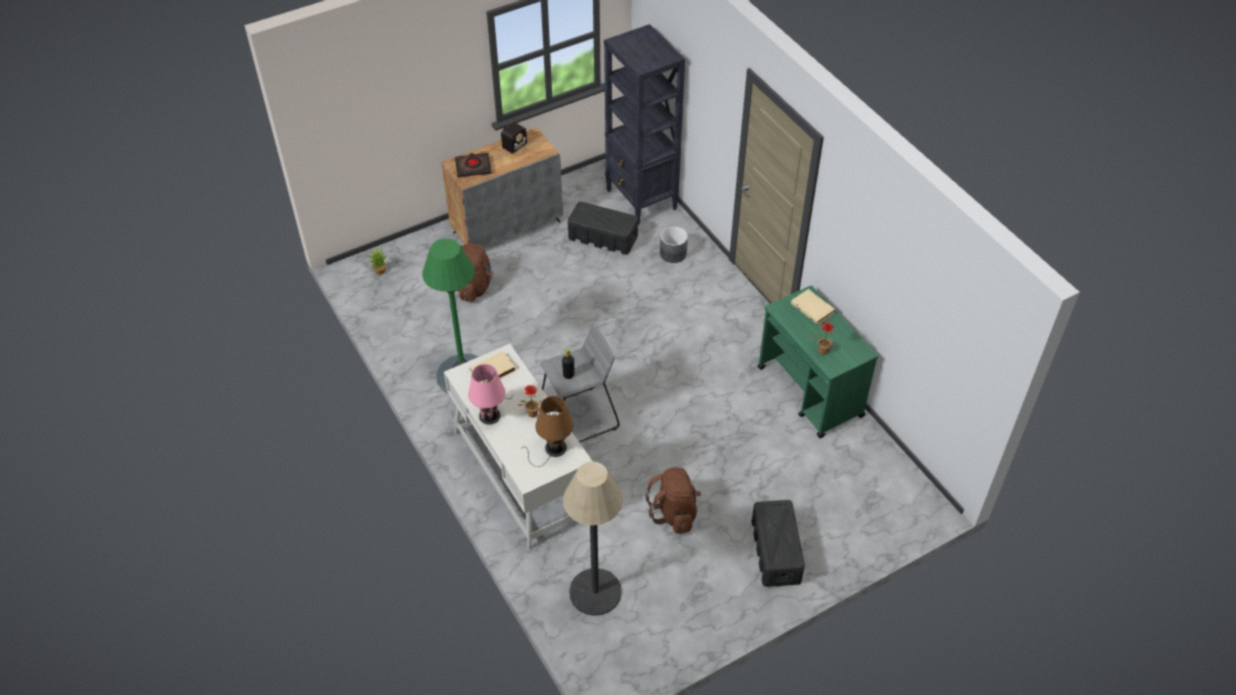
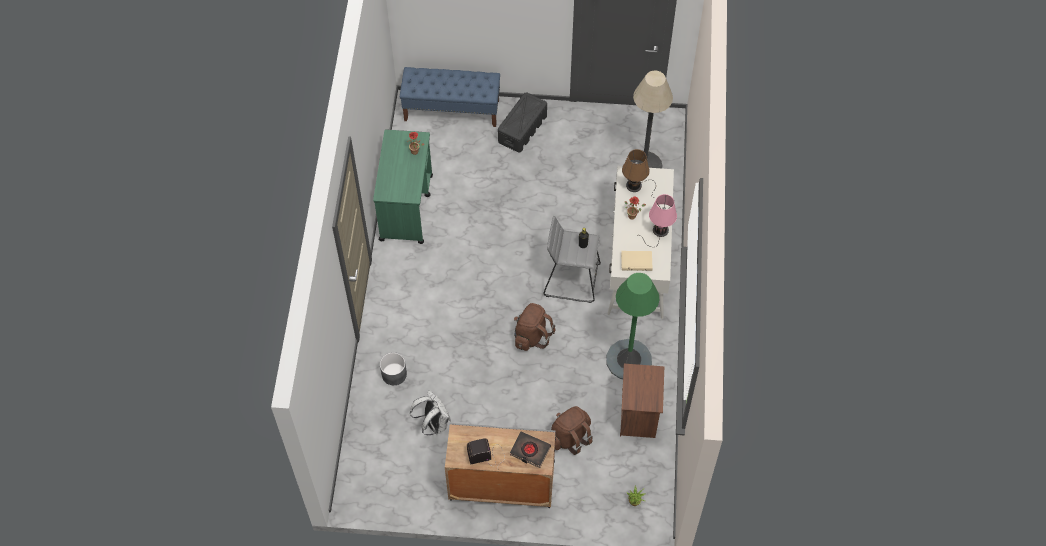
camera: 145 degrees left, 10 degrees up
black storage box [568,202,638,255] -> white backpack [410,390,451,435]
black bookcase [604,24,685,225] -> none
brown backpack [646,467,701,534] -> brown backpack moved to [514,303,556,351]
beige book [791,289,835,325] -> none
none -> blue bench [400,67,500,127]
none -> brown nightstand [620,364,664,438]

